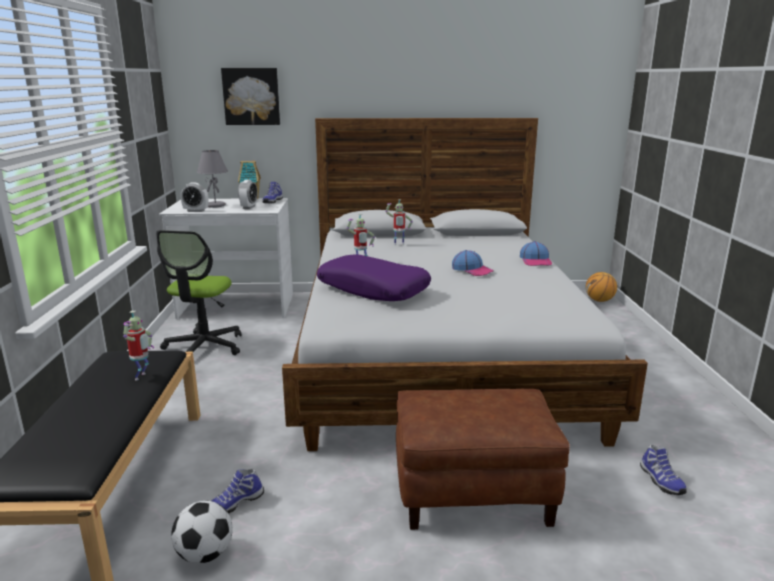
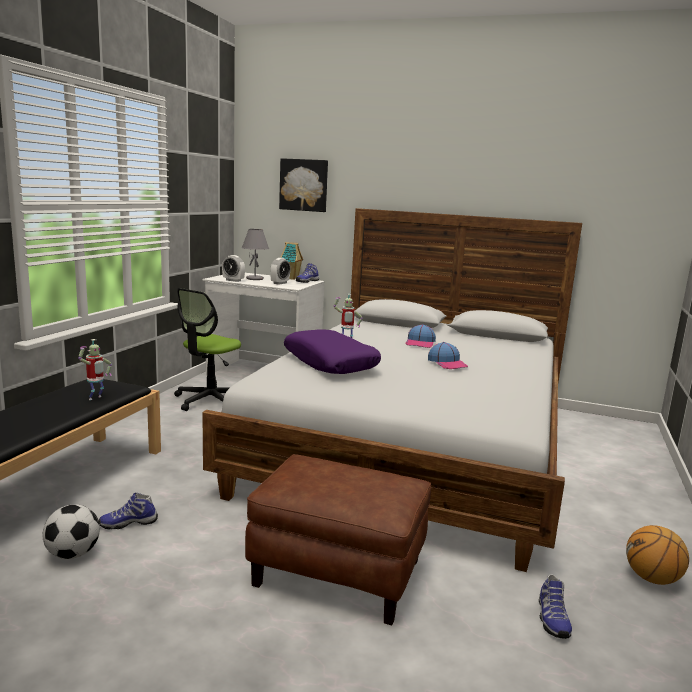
camera: 20 degrees right, 5 degrees down
toy robot [385,199,413,245] -> none
cap [520,241,552,266] -> cap moved to [406,324,436,348]
basketball [586,272,617,302] -> basketball moved to [626,525,689,585]

